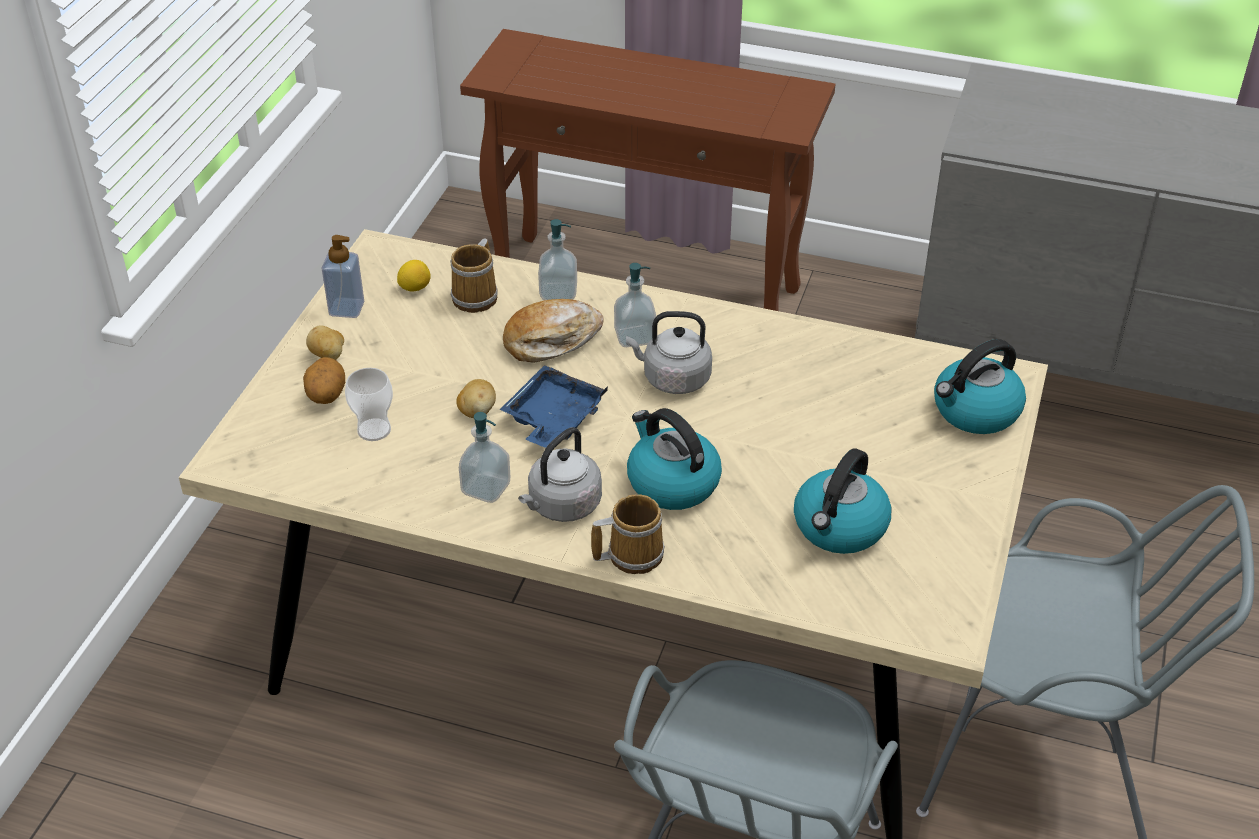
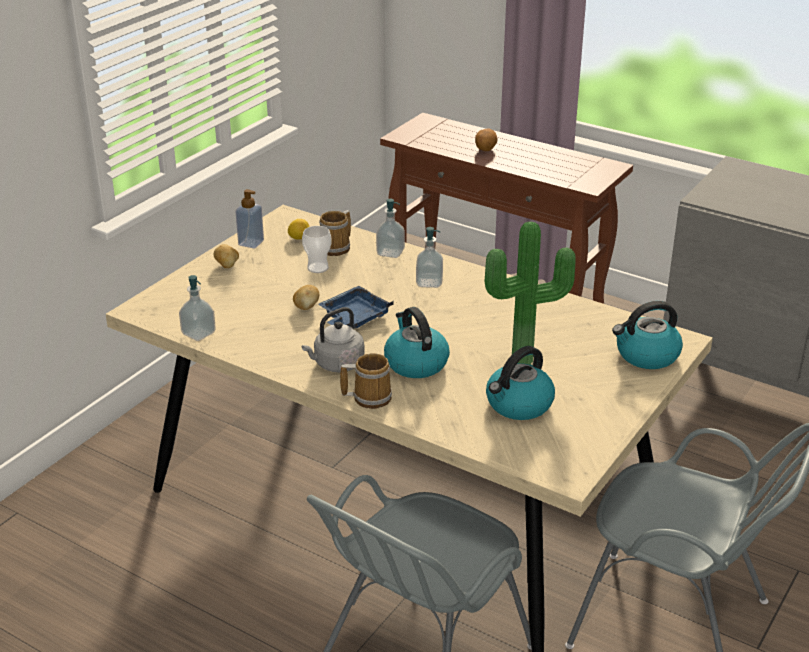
camera: 15 degrees right, 10 degrees down
potato [303,357,345,404] -> potato moved to [475,128,498,151]
cup [345,368,393,441] -> cup moved to [302,226,332,273]
soap dispenser [459,412,510,503] -> soap dispenser moved to [179,275,216,341]
bread [503,299,604,363] -> none
grey kettle [626,311,712,394] -> none
none -> potted plant [485,222,576,365]

